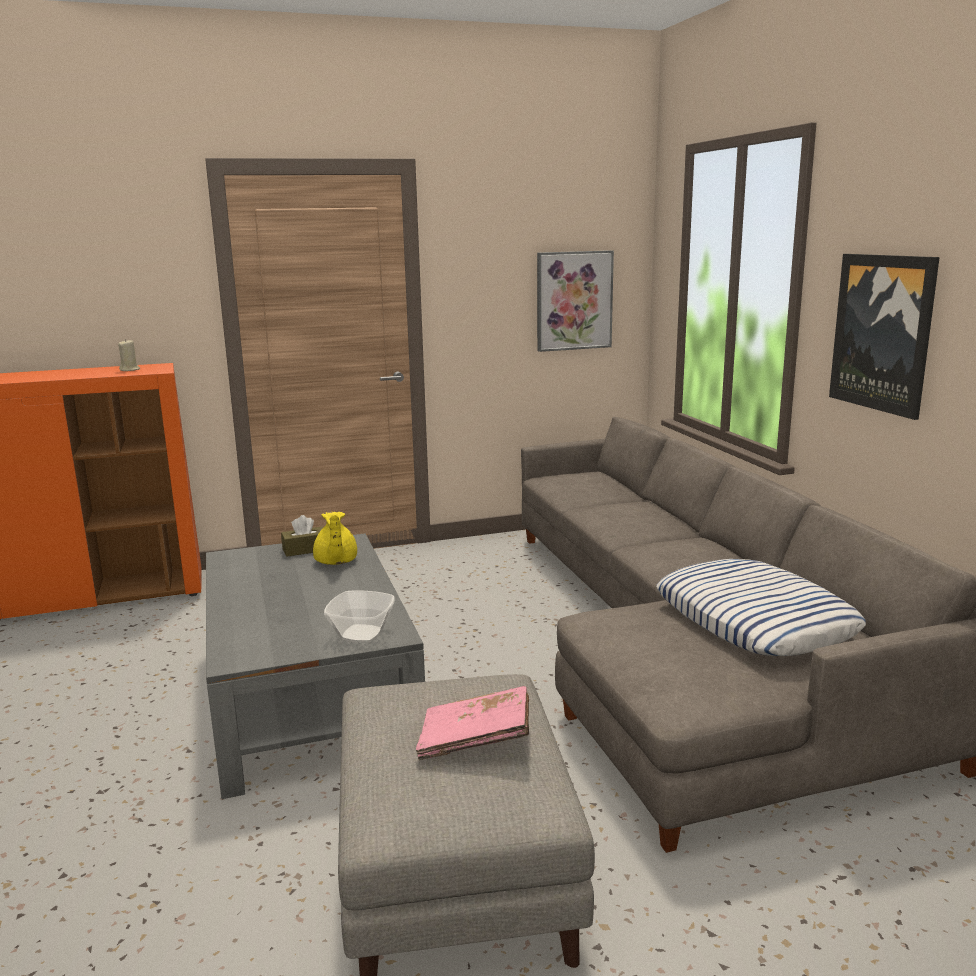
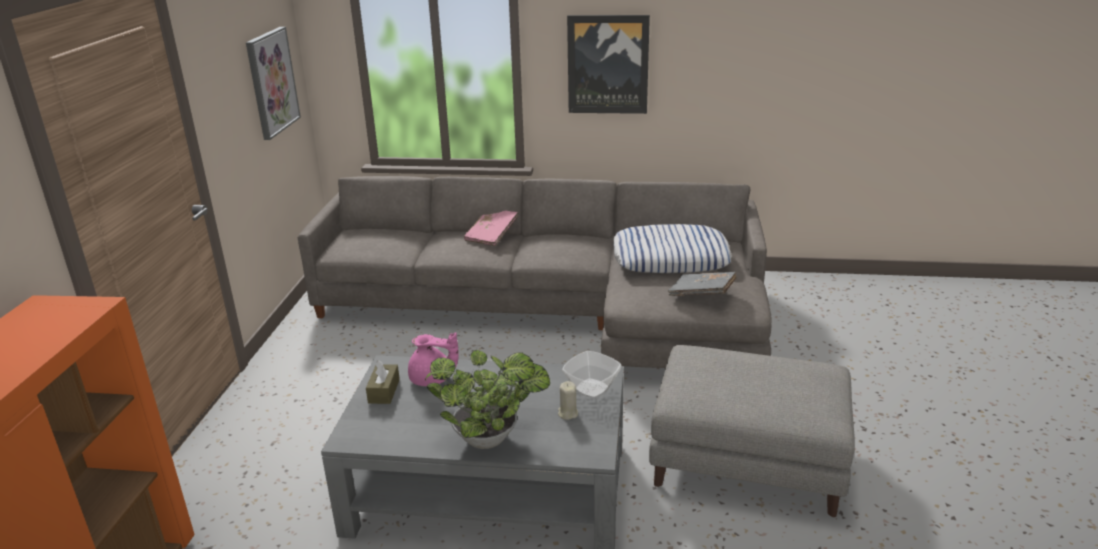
camera: 65 degrees left, 10 degrees up
beige candle [118,339,140,371] -> beige candle moved to [558,381,578,420]
yellow teapot [313,512,357,565] -> pink teapot [408,333,459,386]
pink book [416,686,529,760] -> pink book moved to [464,210,518,246]
none -> potted plant [425,350,550,449]
none -> grey book [668,272,737,296]

